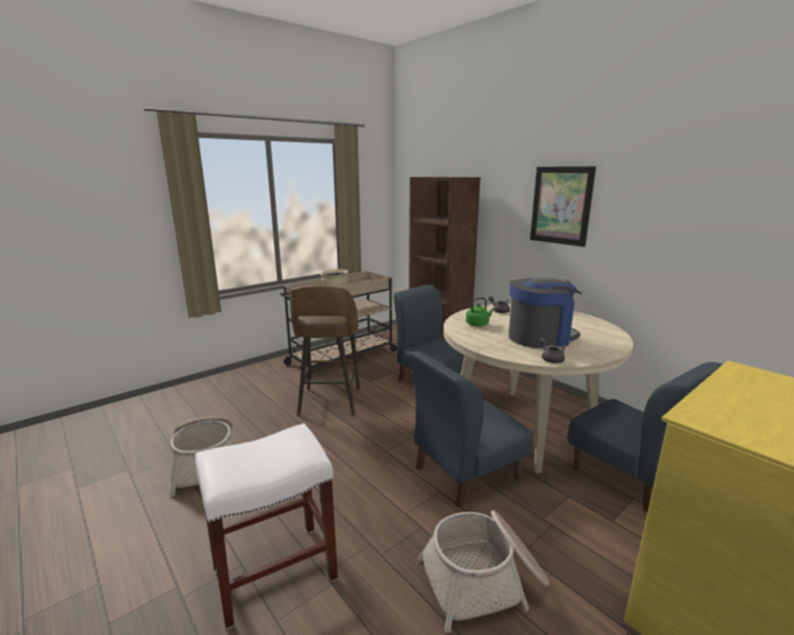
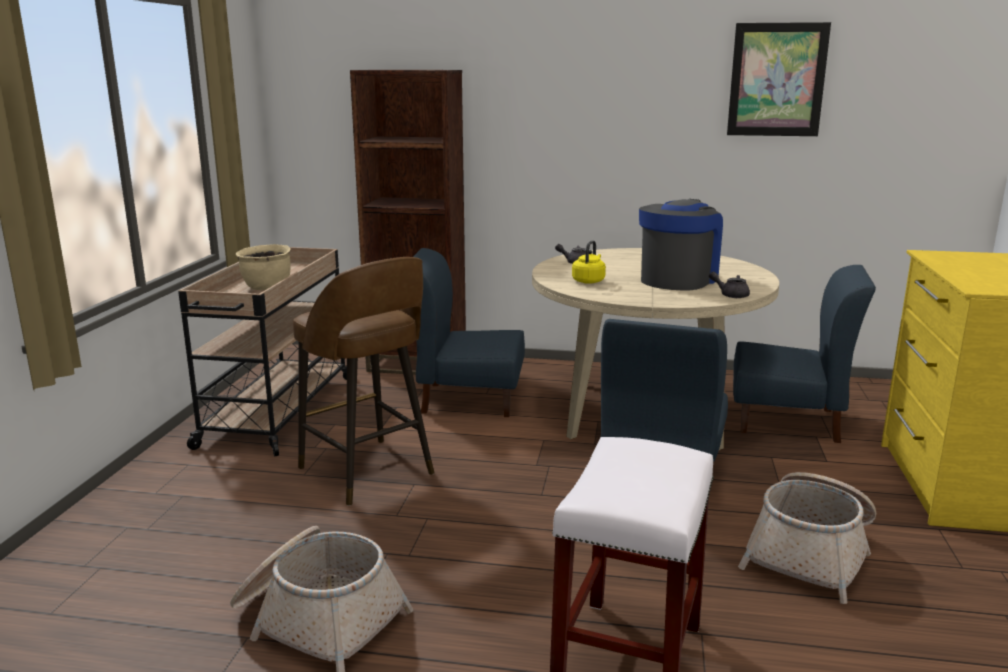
camera: 40 degrees left, 0 degrees up
green kettle [466,297,495,326] -> yellow kettle [572,240,606,284]
picture [530,166,596,247] -> picture moved to [727,22,831,136]

